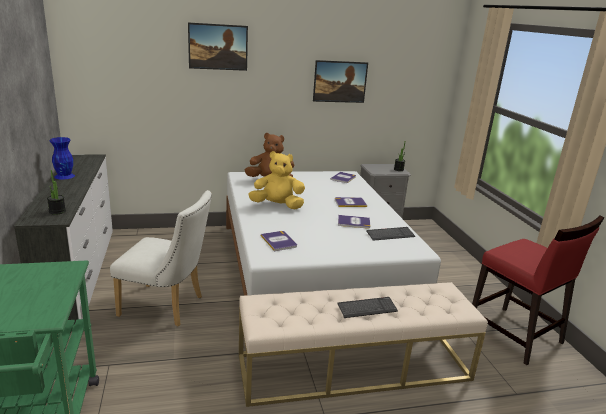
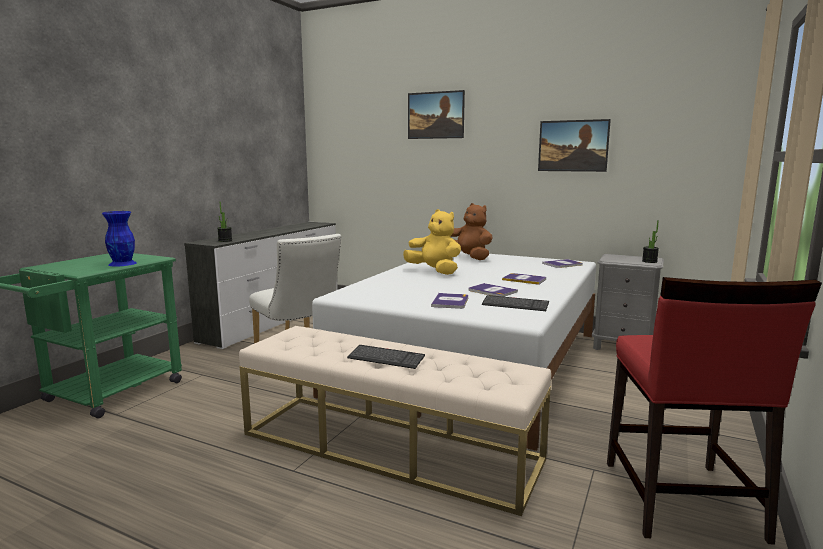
camera: 40 degrees right, 10 degrees down
blue vase [49,137,75,180] -> blue vase moved to [102,211,137,267]
book [261,231,297,251] -> book moved to [431,293,468,309]

